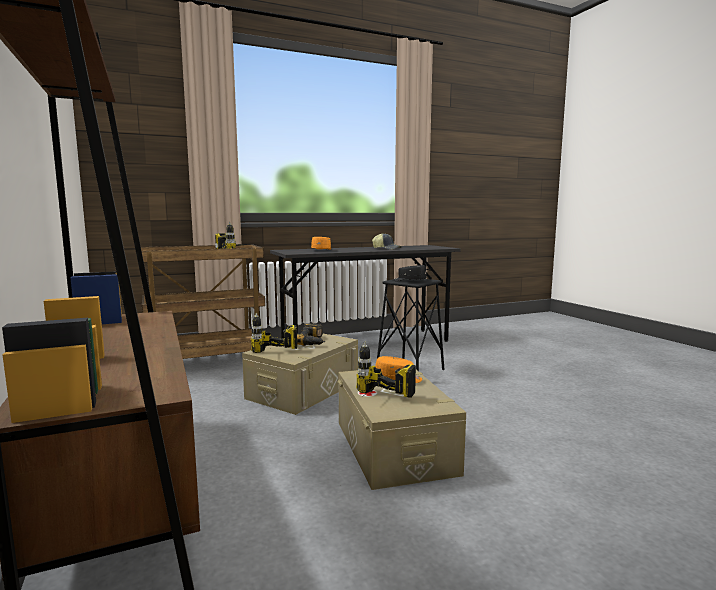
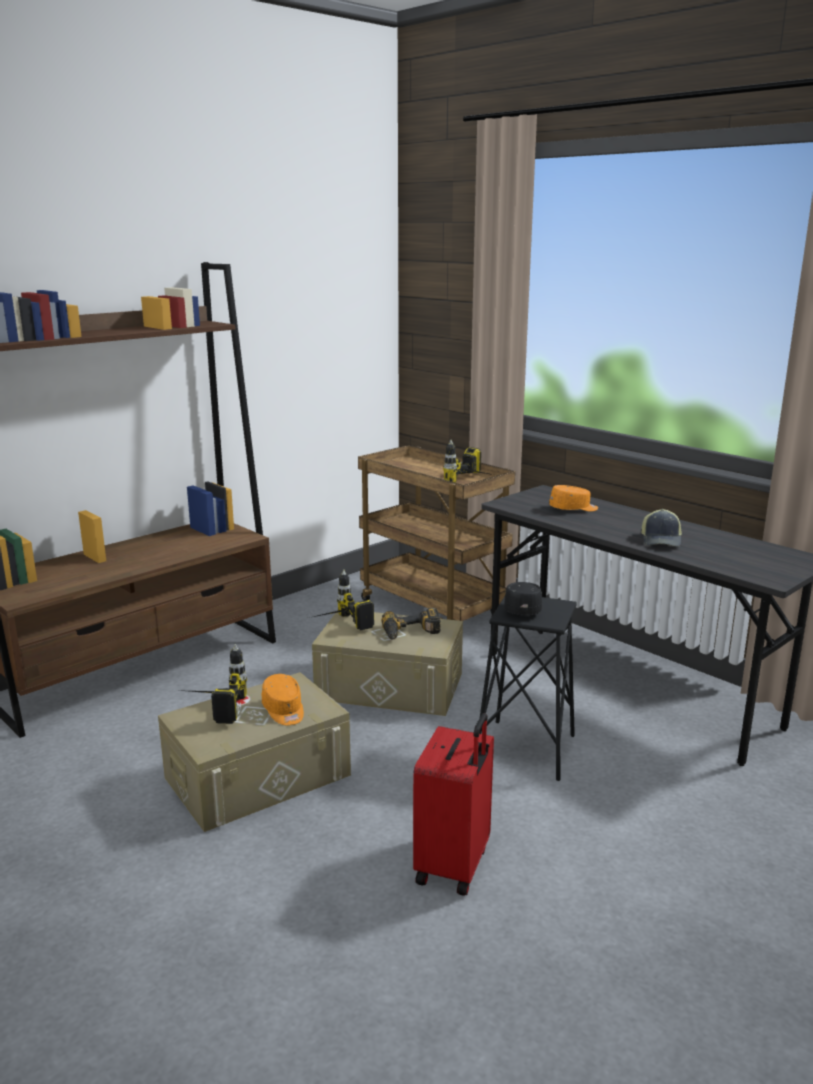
camera: 70 degrees right, 10 degrees up
none -> red suitcase [413,713,494,896]

